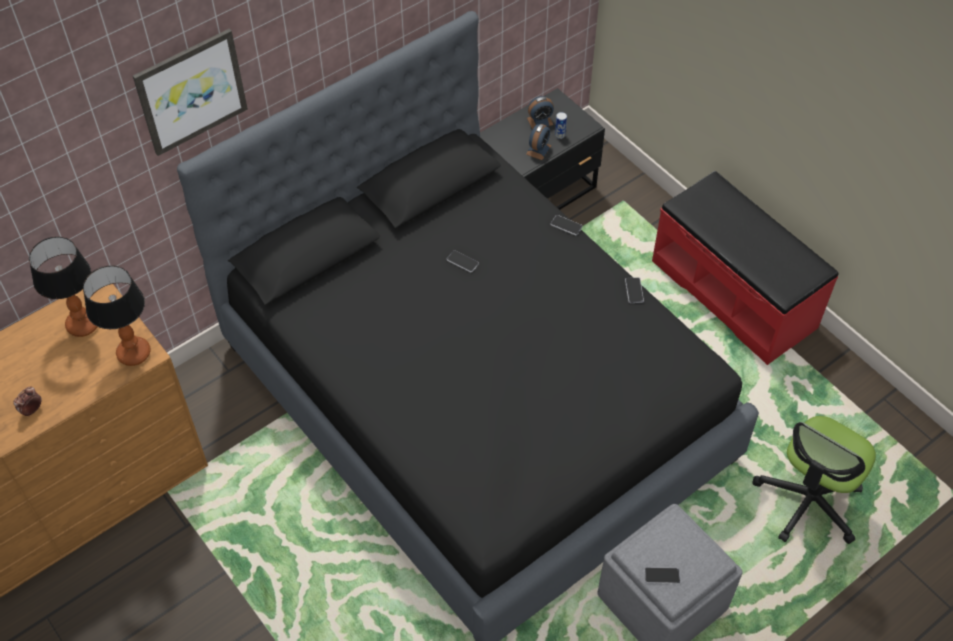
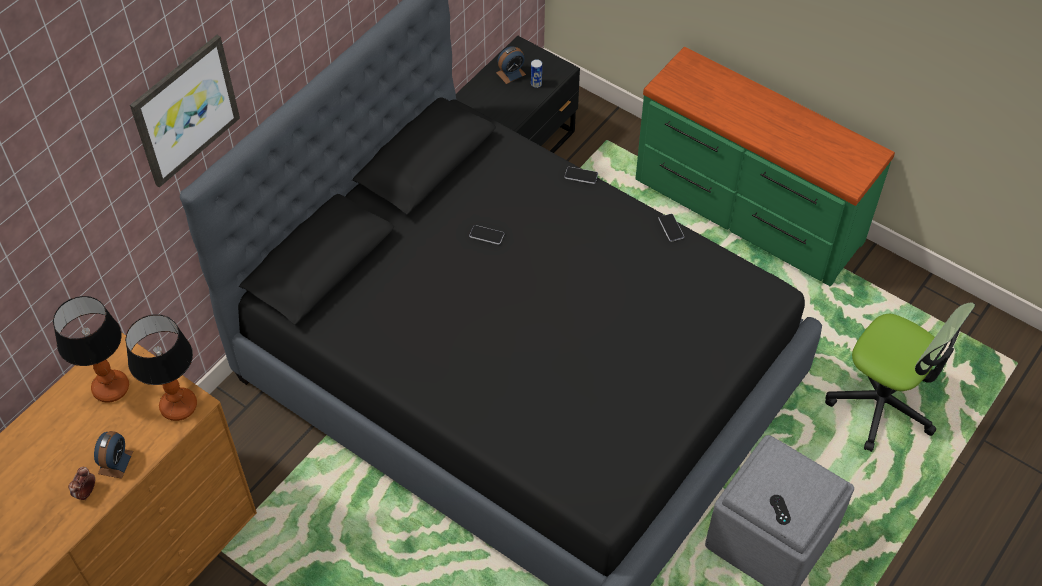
camera: 15 degrees left, 0 degrees up
alarm clock [526,124,552,160] -> alarm clock moved to [94,431,133,479]
phone [645,567,680,584] -> black game controller [770,495,791,525]
red bench [652,171,839,365] -> green dresser [635,46,895,286]
office chair [753,416,876,544] -> office chair turned 75 degrees counterclockwise [825,302,975,452]

